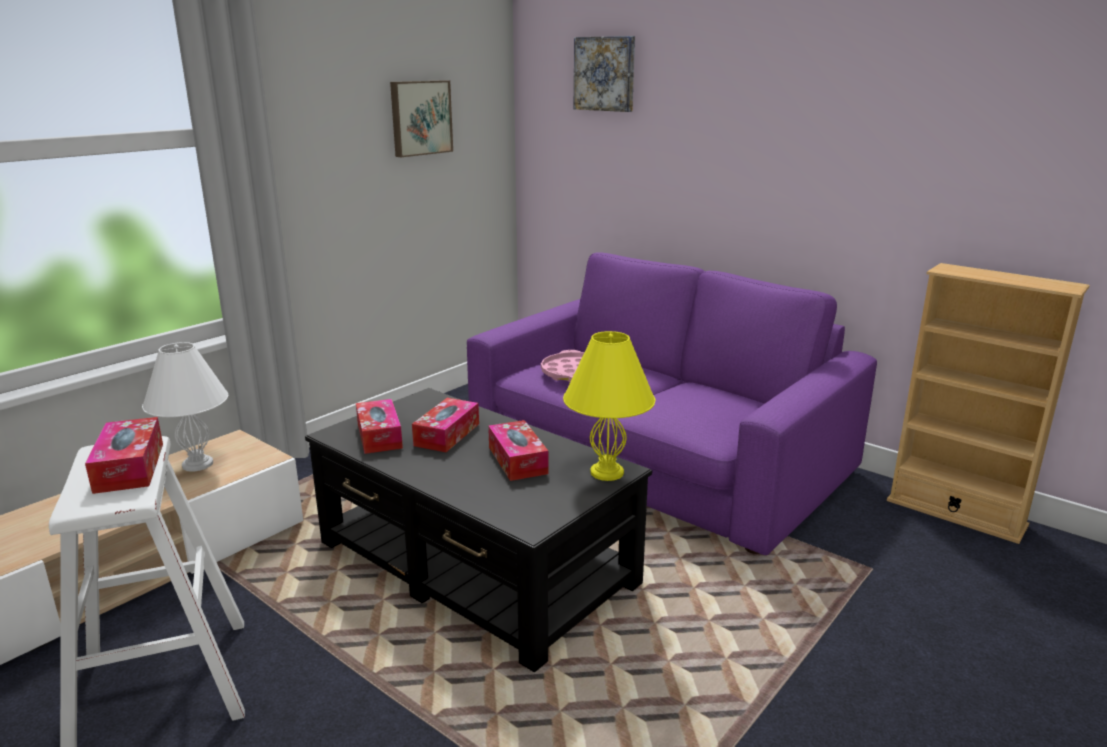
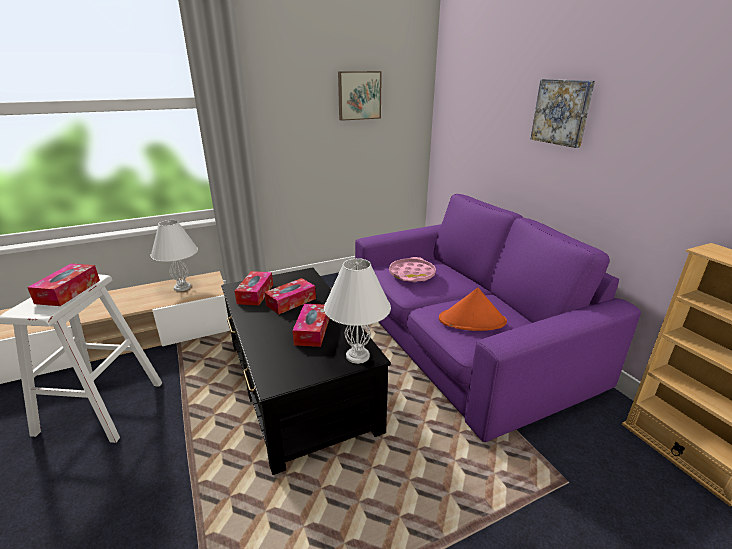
camera: 25 degrees right, 5 degrees up
yellow table lamp [563,331,655,481] -> white table lamp [324,258,391,364]
picture [574,36,635,112] -> picture moved to [531,79,595,148]
none -> orange hat [439,287,507,331]

